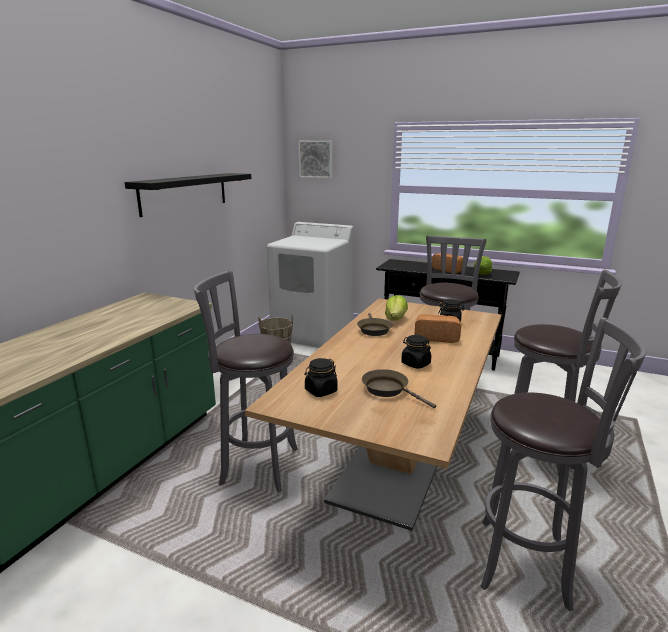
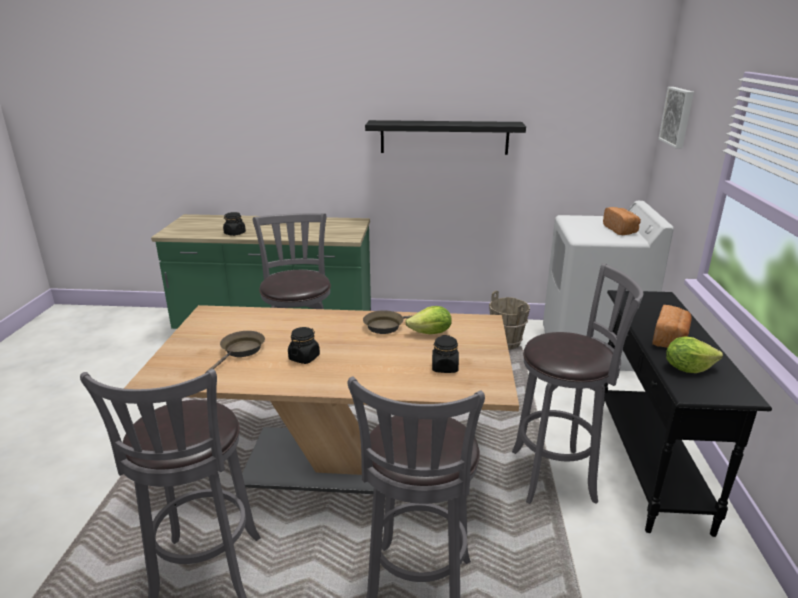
camera: 70 degrees right, 5 degrees up
black jar [304,358,338,397] -> black jar moved to [223,212,246,236]
bread [414,314,461,343] -> bread moved to [603,207,641,235]

